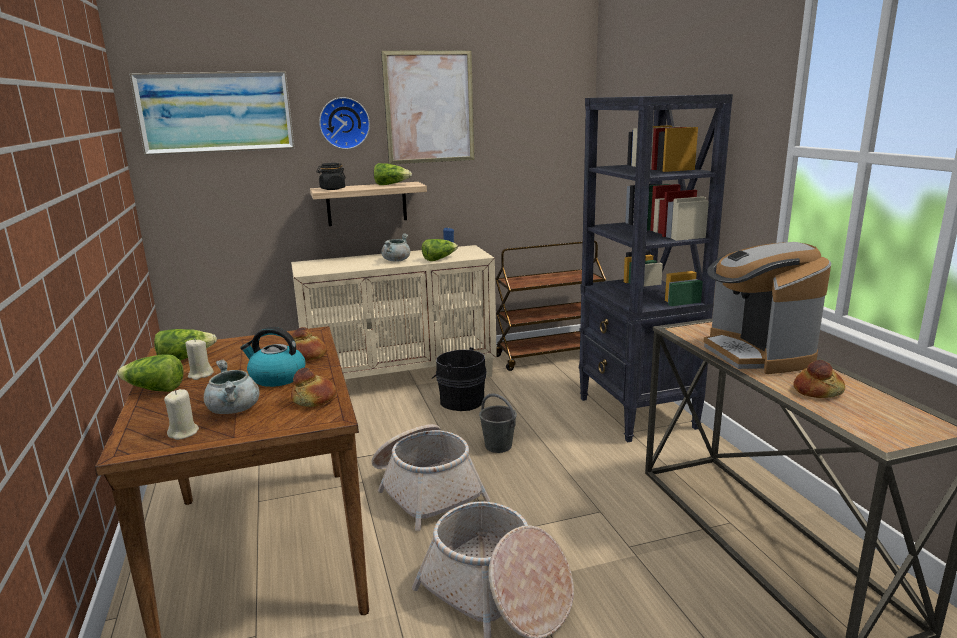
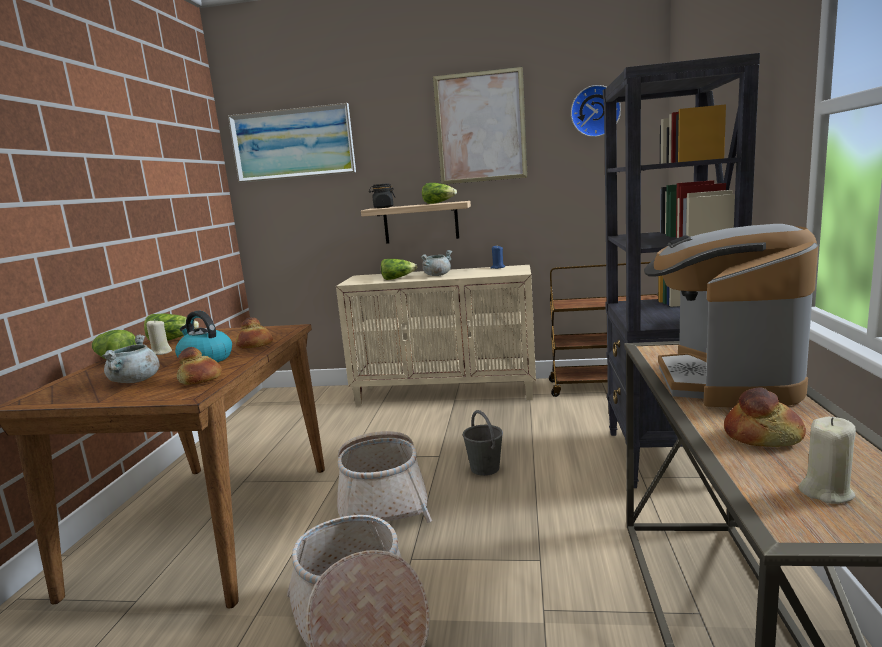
camera: 25 degrees right, 5 degrees down
beige candle [164,389,199,440] -> beige candle moved to [799,417,856,504]
wall clock [319,97,370,149] -> wall clock moved to [571,85,621,137]
lettuce [422,239,458,261] -> lettuce moved to [381,259,418,280]
black bucket [432,347,487,411] -> none

